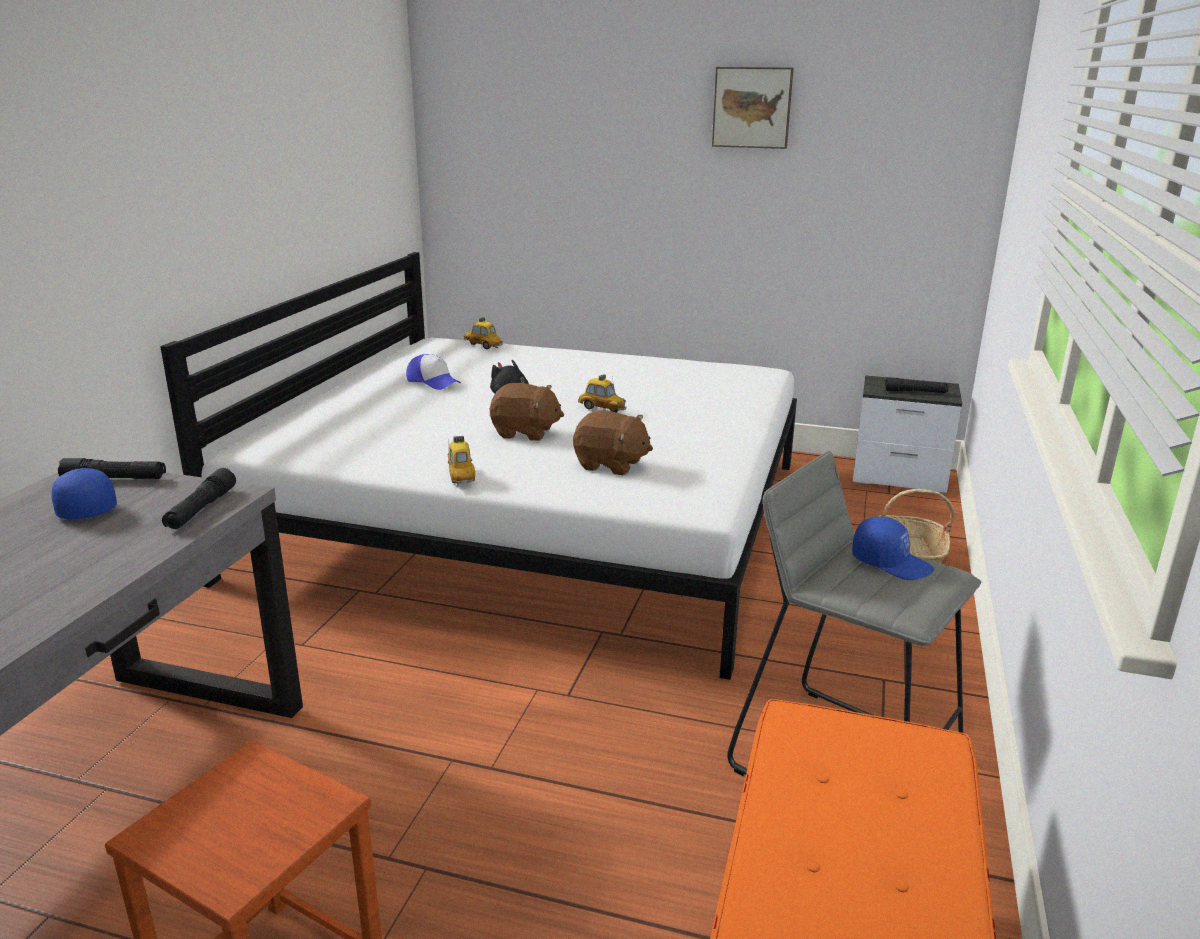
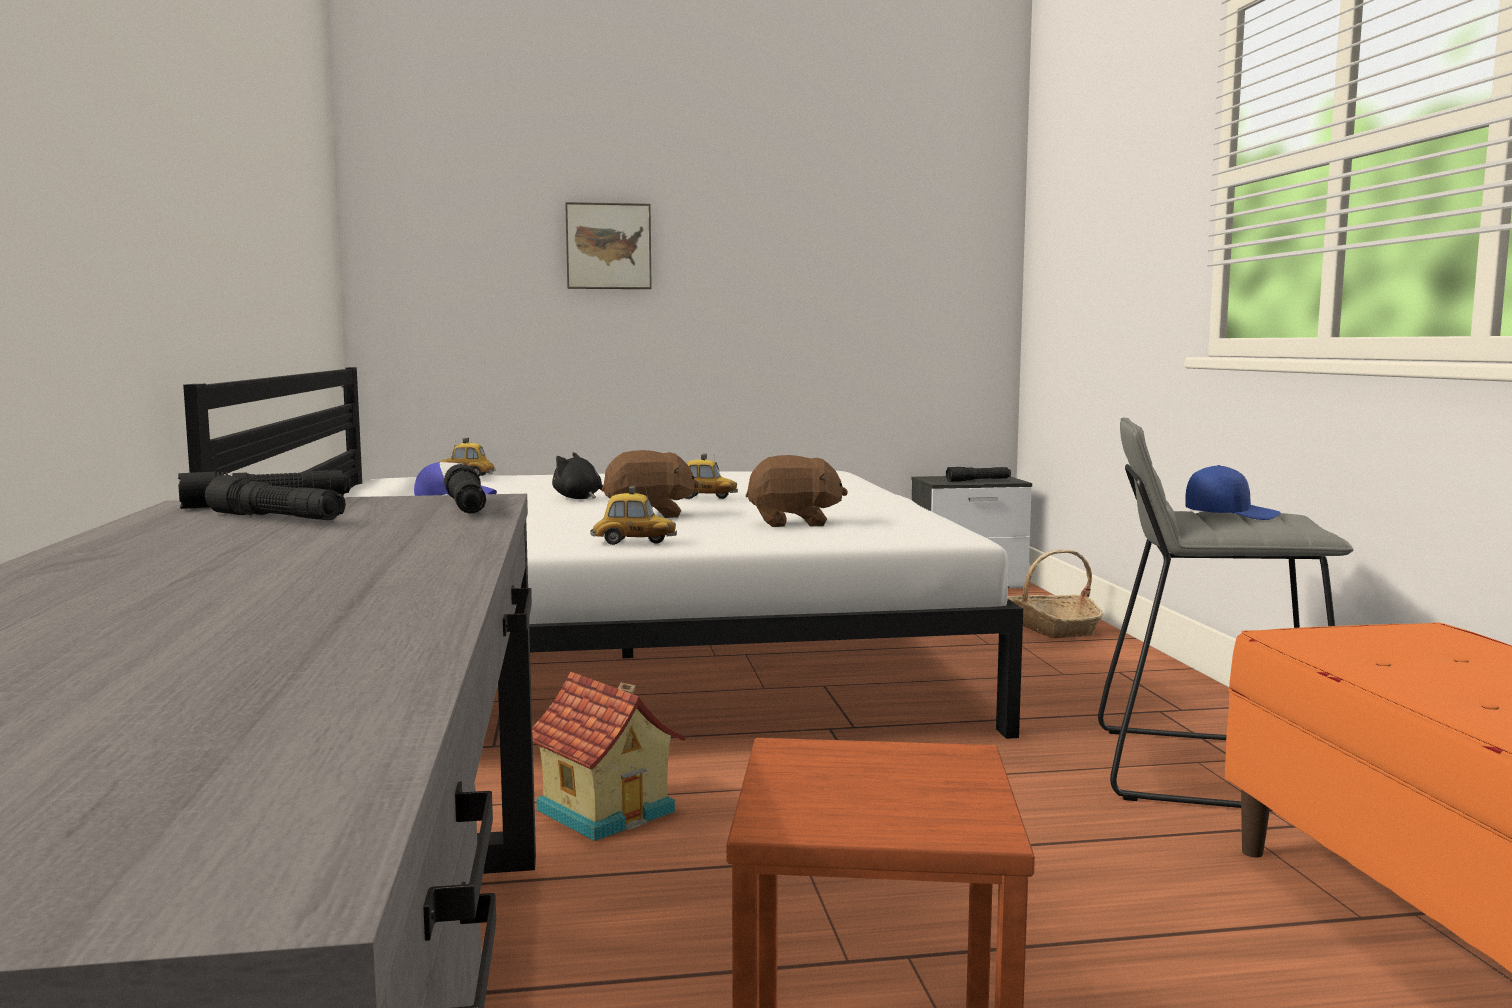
camera: 25 degrees left, 15 degrees down
blue cap [52,468,117,520] -> black flashlight [205,476,346,520]
toy car [448,436,475,486] -> toy car turned 135 degrees clockwise [590,486,677,545]
picture [712,67,794,149] -> picture moved to [565,202,652,289]
none -> toy house [532,672,686,841]

